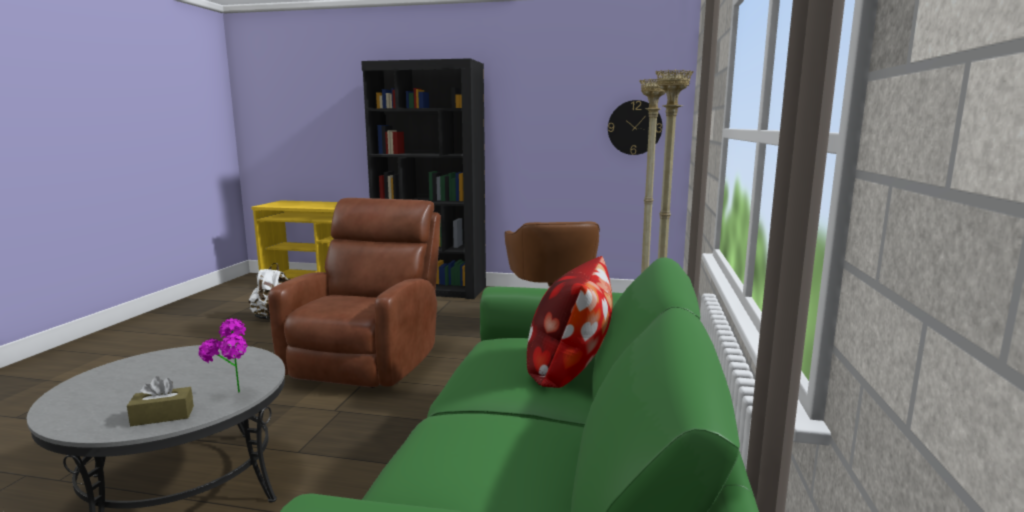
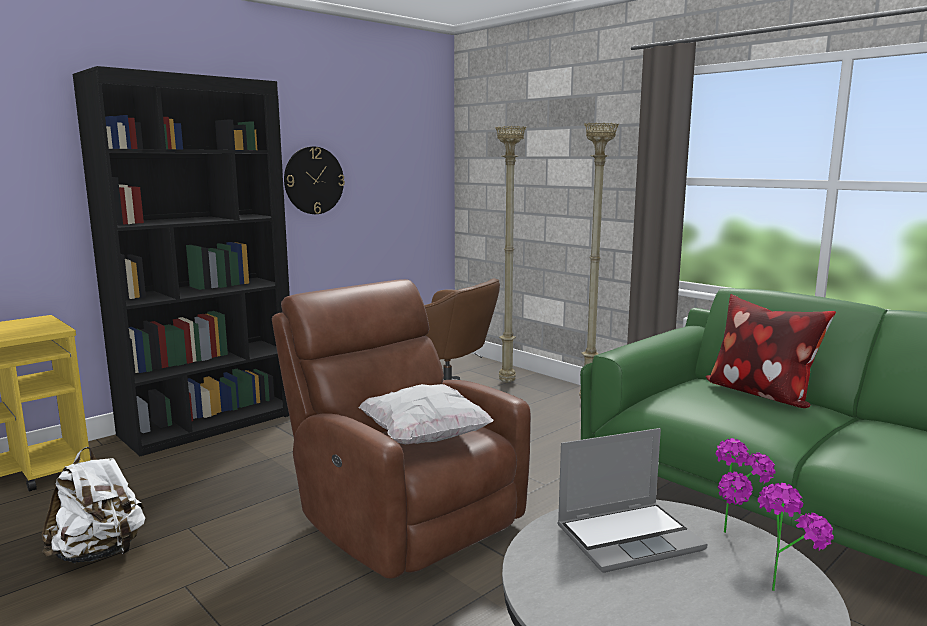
camera: 55 degrees left, 0 degrees up
brown tissue box [127,376,194,426] -> potted plant [758,483,834,591]
wall clock [608,100,662,155] -> wall clock moved to [284,146,345,214]
none -> white pillow [359,384,493,444]
none -> laptop [557,428,707,573]

